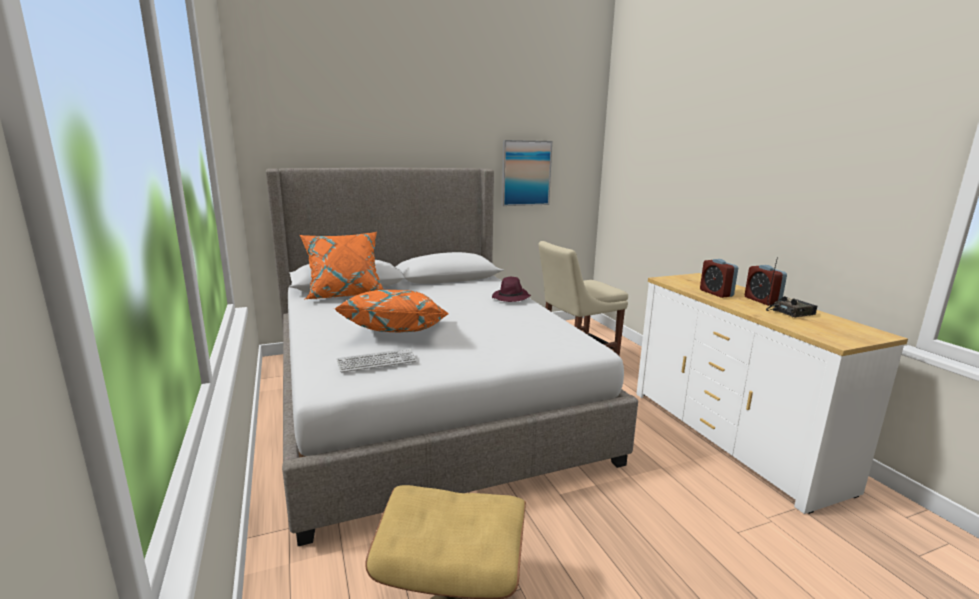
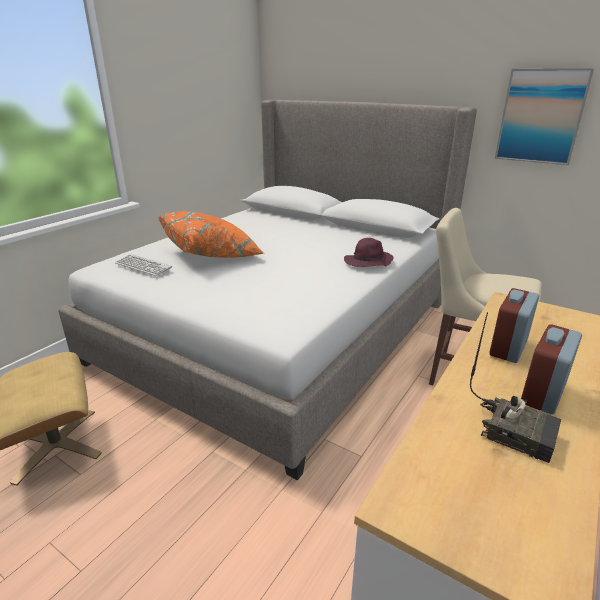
camera: 55 degrees right, 10 degrees up
orange pillow [300,232,384,299] -> none

